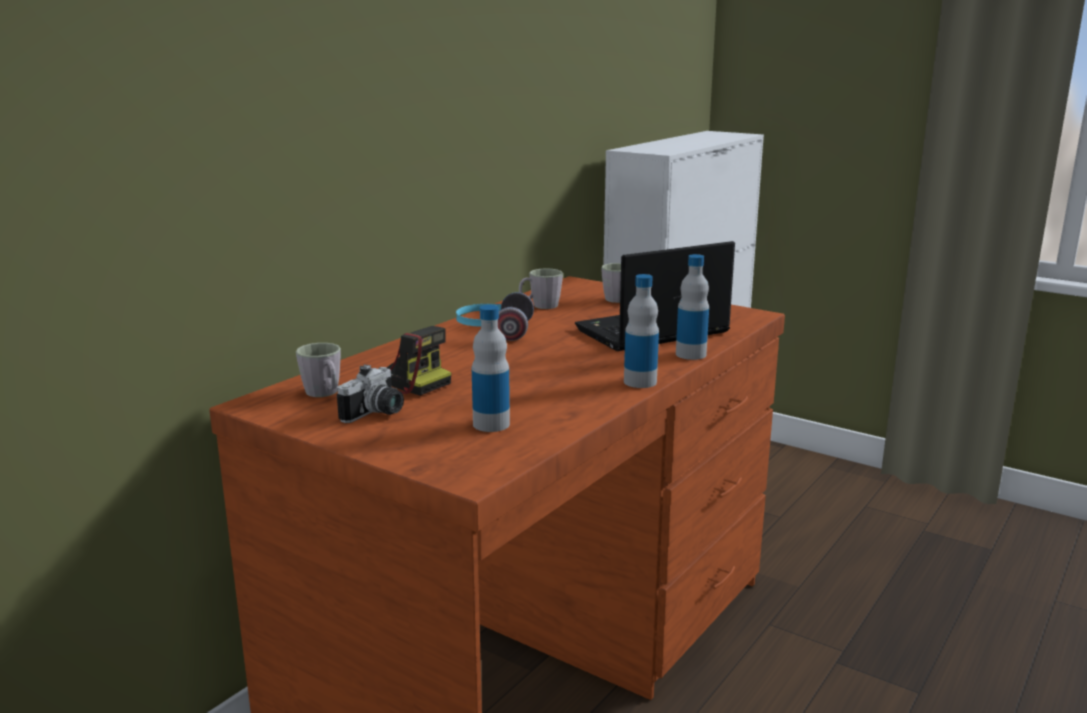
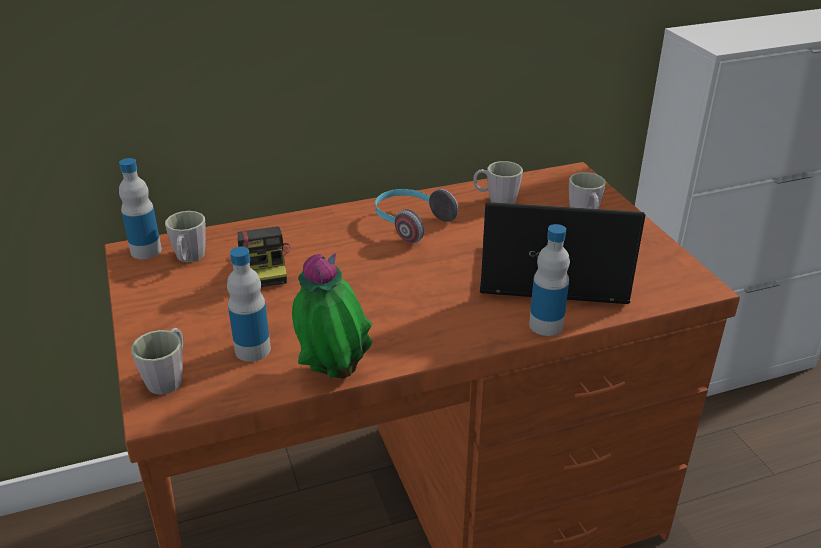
camera: 35 degrees right, 15 degrees up
camera [337,364,404,423] -> none
bottle [624,274,659,388] -> bottle moved to [119,158,162,259]
none -> grey mug [131,328,183,395]
none -> potted plant [292,253,372,379]

